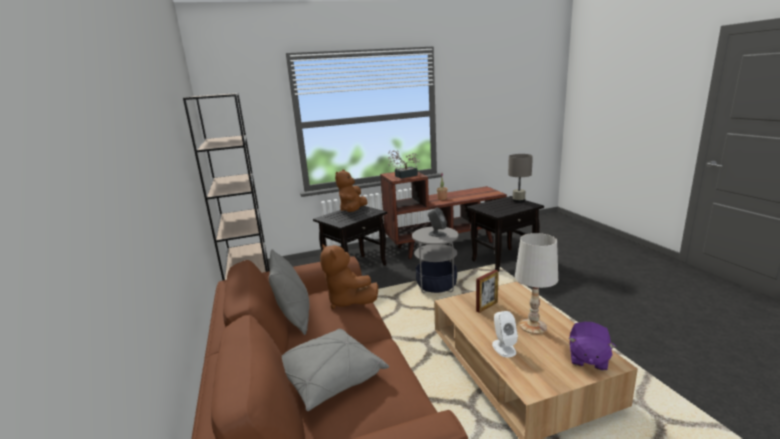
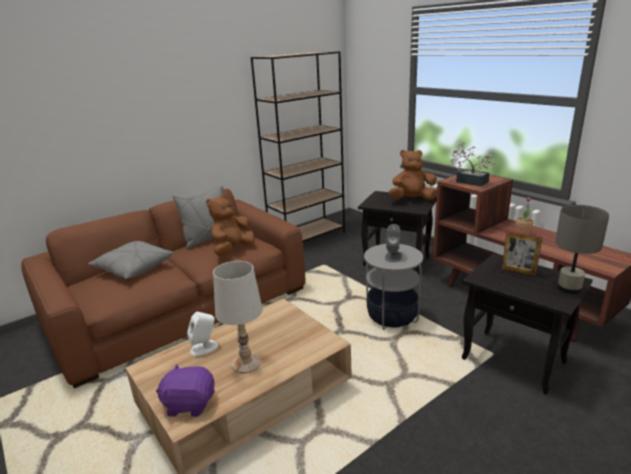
camera: 70 degrees right, 5 degrees up
picture frame [476,270,499,313] -> picture frame moved to [502,231,542,276]

